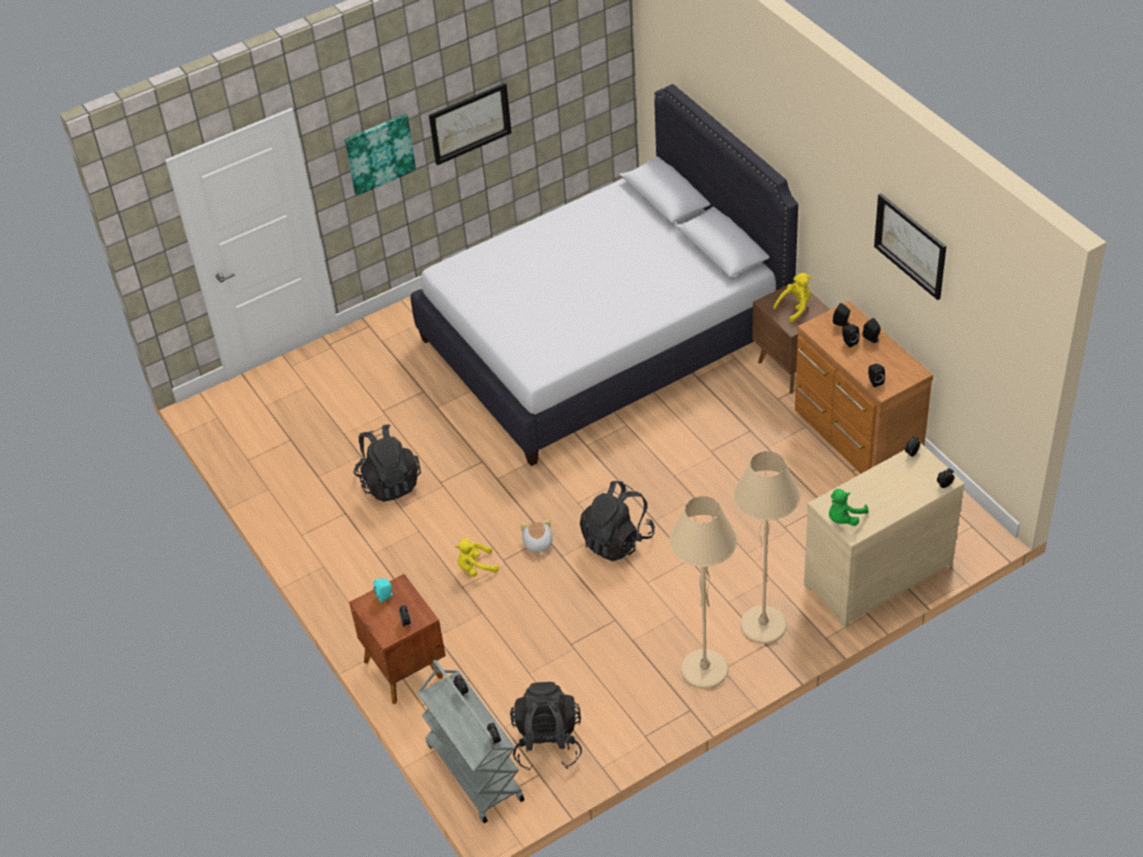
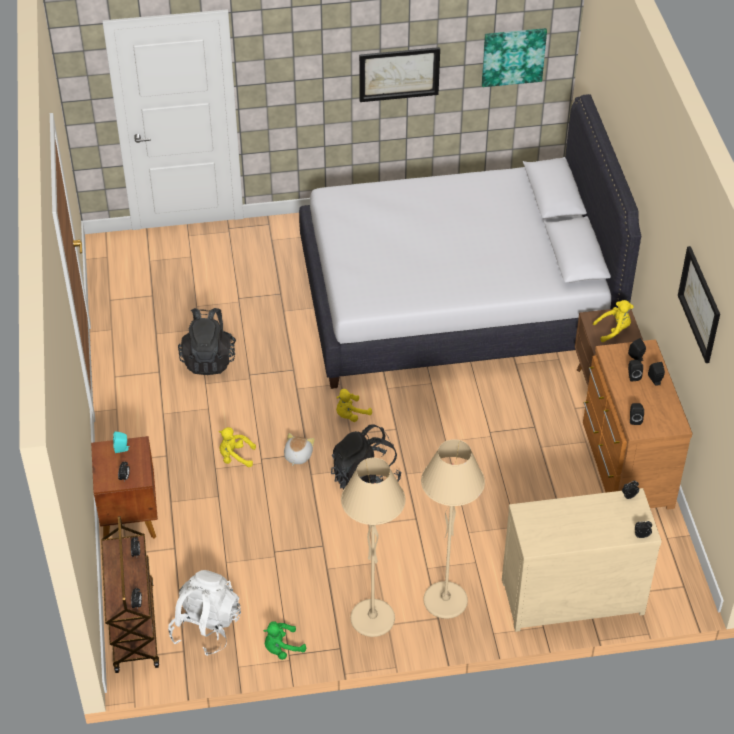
camera: 20 degrees right, 0 degrees up
picture [345,114,416,196] -> picture moved to [482,28,547,87]
grey cart [417,660,525,823] -> brown cart [101,516,159,673]
black backpack [510,682,582,771] -> white backpack [168,570,241,656]
green plush toy [829,489,868,526] -> green plush toy moved to [264,621,306,660]
none -> yellow plush toy [336,389,372,422]

